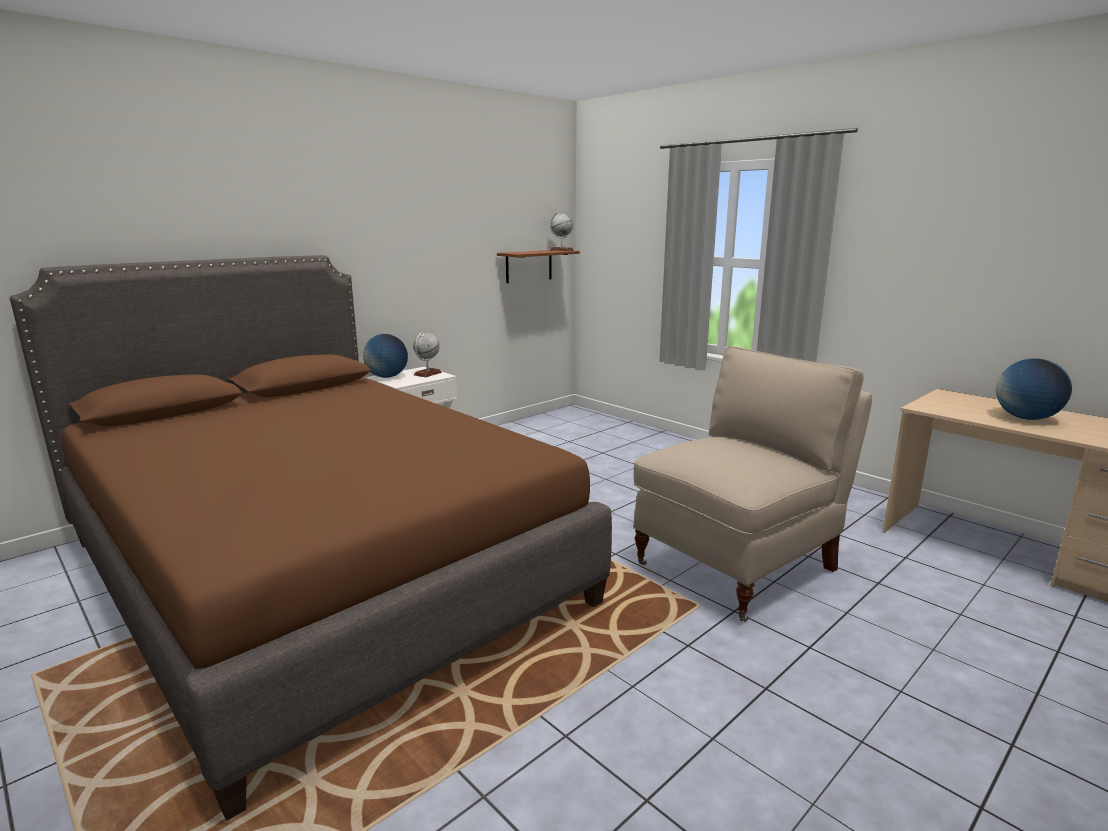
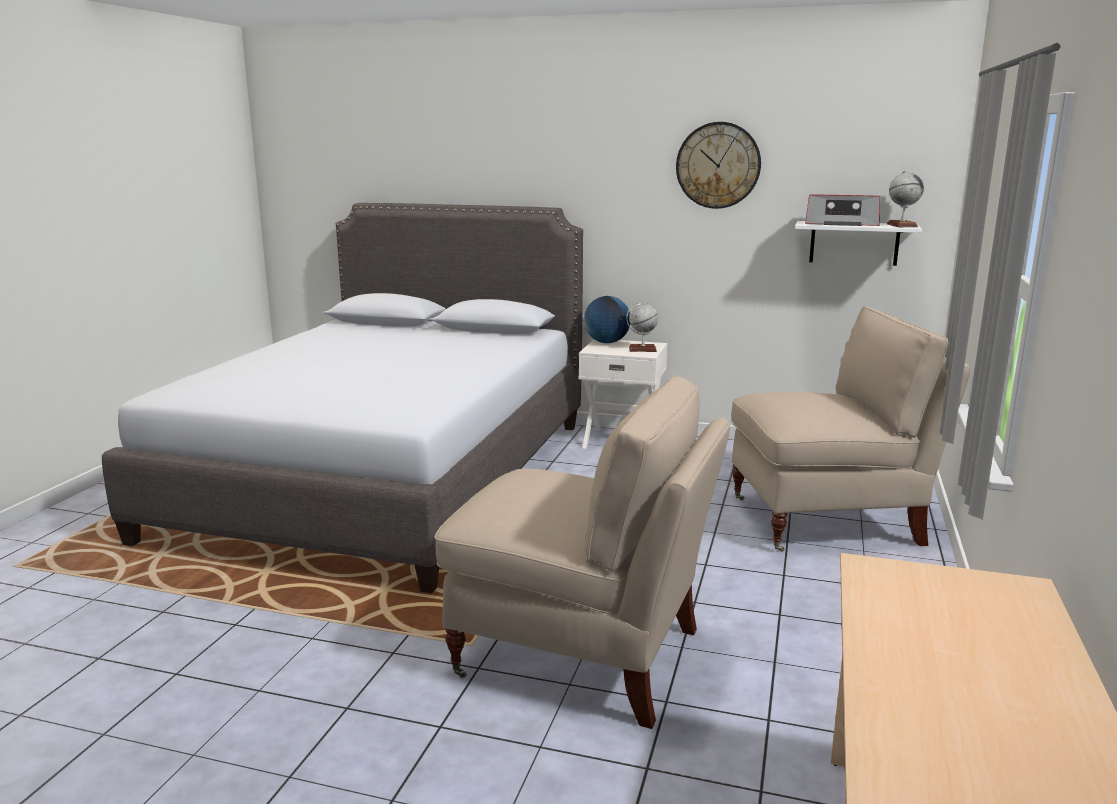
camera: 60 degrees right, 0 degrees up
brown bed [10,255,612,821] -> grey bed [102,203,583,593]
brown shelf [497,250,580,283] -> white shelf [795,221,922,266]
globe [996,358,1072,420] -> none
none -> wall clock [676,122,761,209]
none -> beige chair [731,307,970,552]
none -> radio [805,195,880,226]

